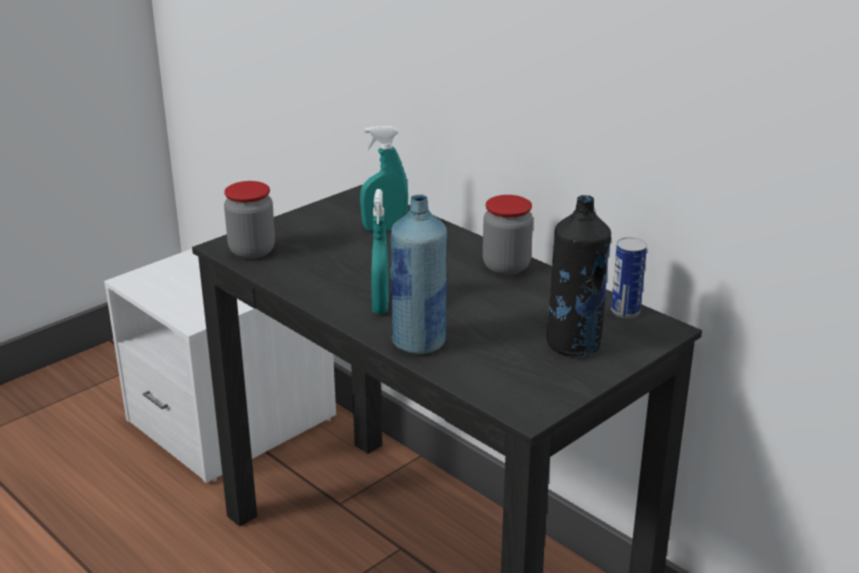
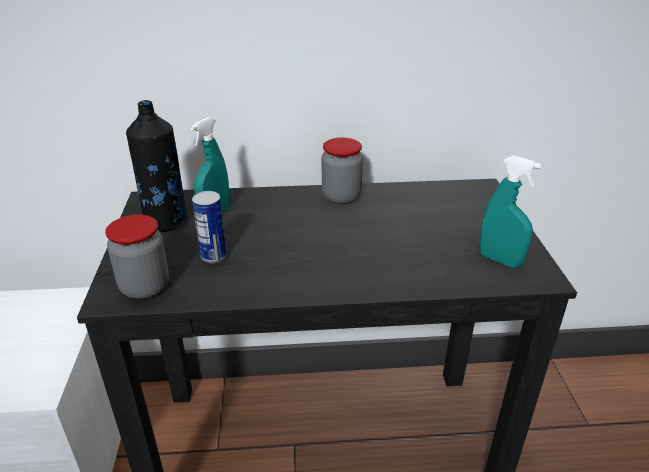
camera: 50 degrees left, 5 degrees up
turquoise spray bottle [371,189,389,314] -> turquoise spray bottle moved to [480,155,542,268]
blue bottle [390,195,447,354] -> none
black bottle [547,195,611,356] -> black bottle moved to [126,100,187,232]
can [611,237,647,318] -> can moved to [192,191,227,263]

